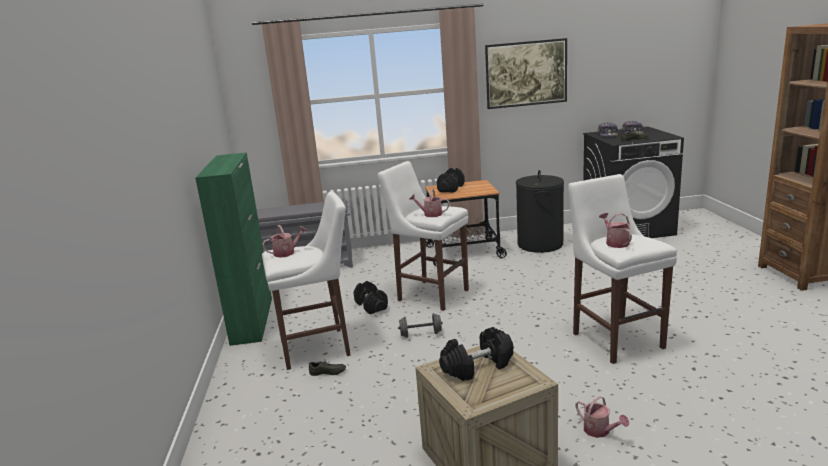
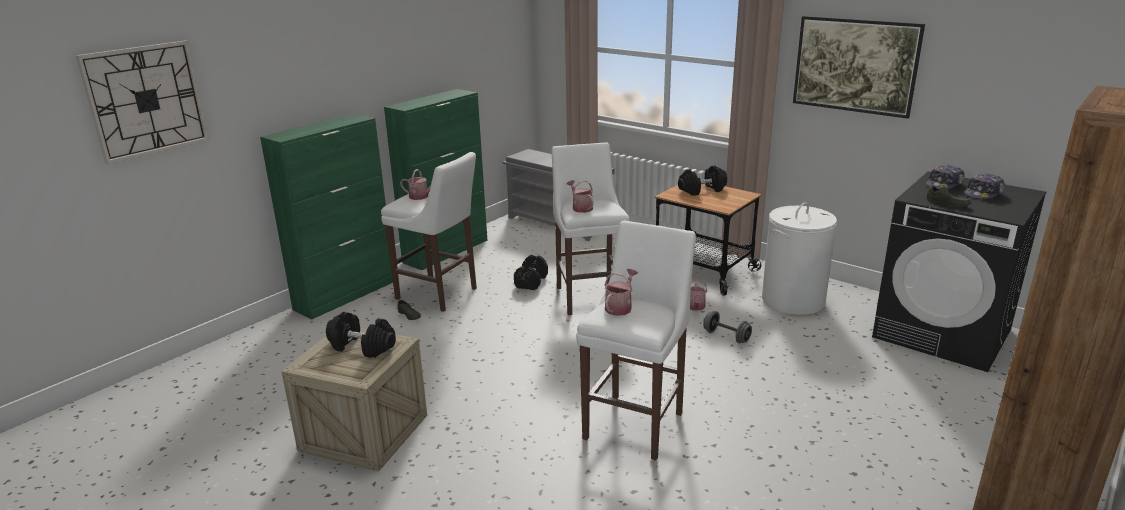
camera: 45 degrees right, 5 degrees up
grey dumbbell [398,313,443,338] -> grey dumbbell moved to [703,311,752,343]
black laundry basket [516,170,564,253] -> white laundry basket [762,202,837,315]
watering can [575,396,629,438] -> watering can moved to [690,281,707,311]
none -> wall clock [76,40,209,164]
none -> green cabinet [260,114,393,319]

